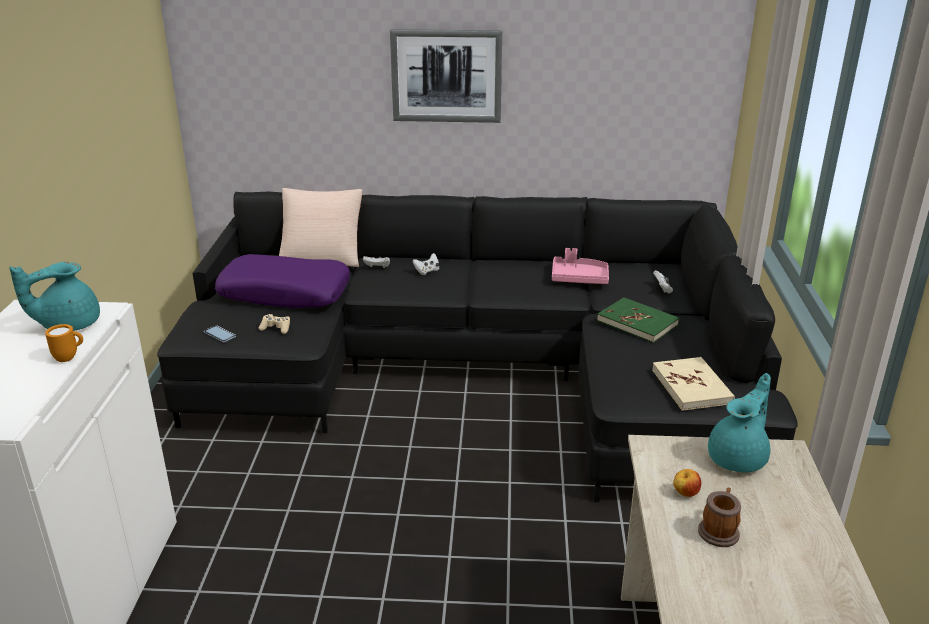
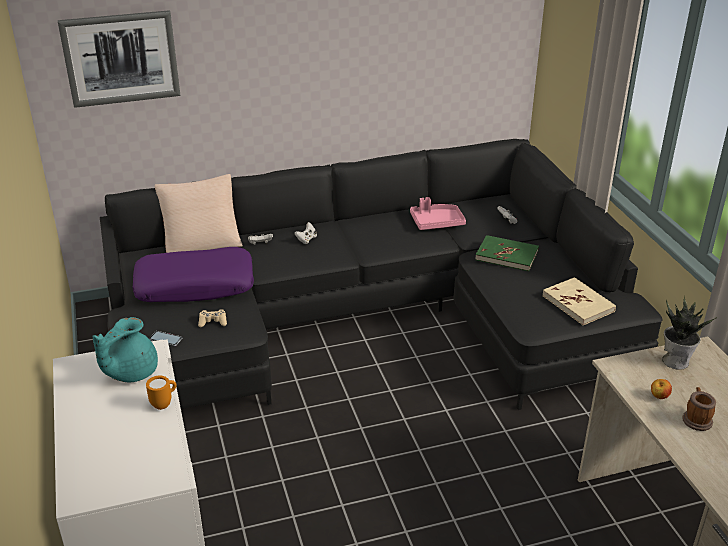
camera: 20 degrees left, 5 degrees up
picture [390,29,502,123] -> picture moved to [58,10,180,108]
turquoise teapot [708,373,771,472] -> potted plant [662,297,717,370]

